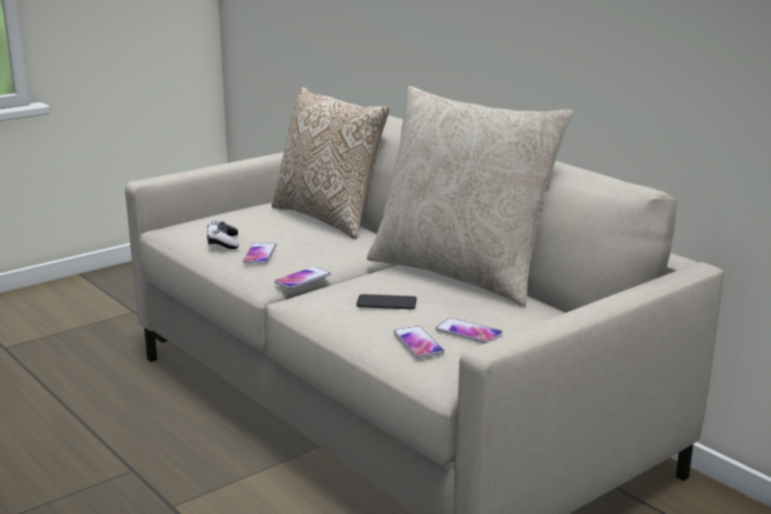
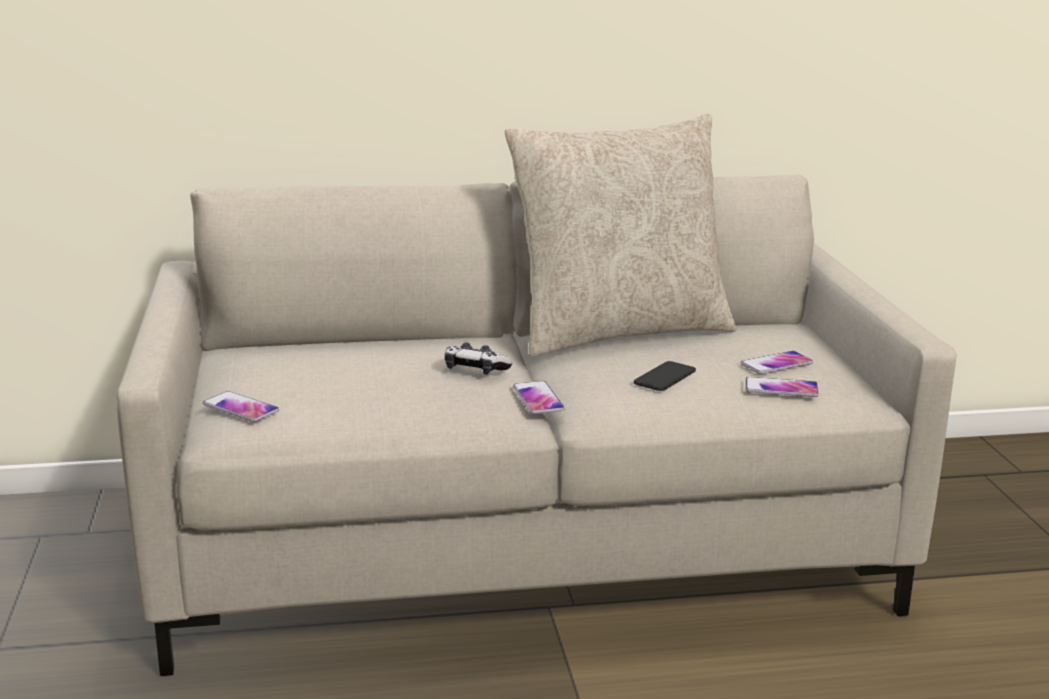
camera: 60 degrees left, 0 degrees up
game controller [207,221,239,249] -> game controller moved to [445,342,512,375]
phone [243,243,276,264] -> phone moved to [203,391,279,422]
pillow [272,87,390,239] -> none

